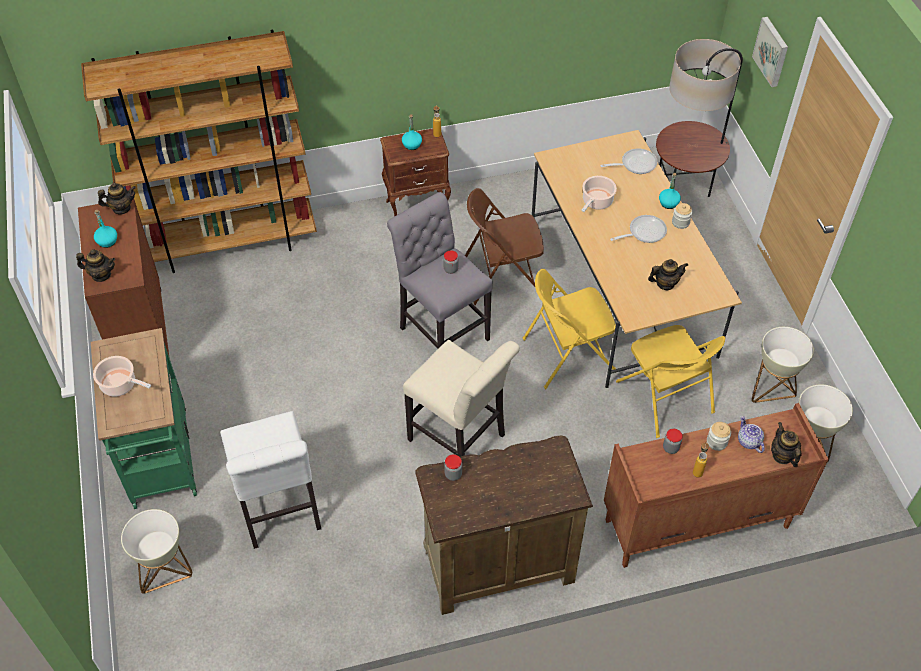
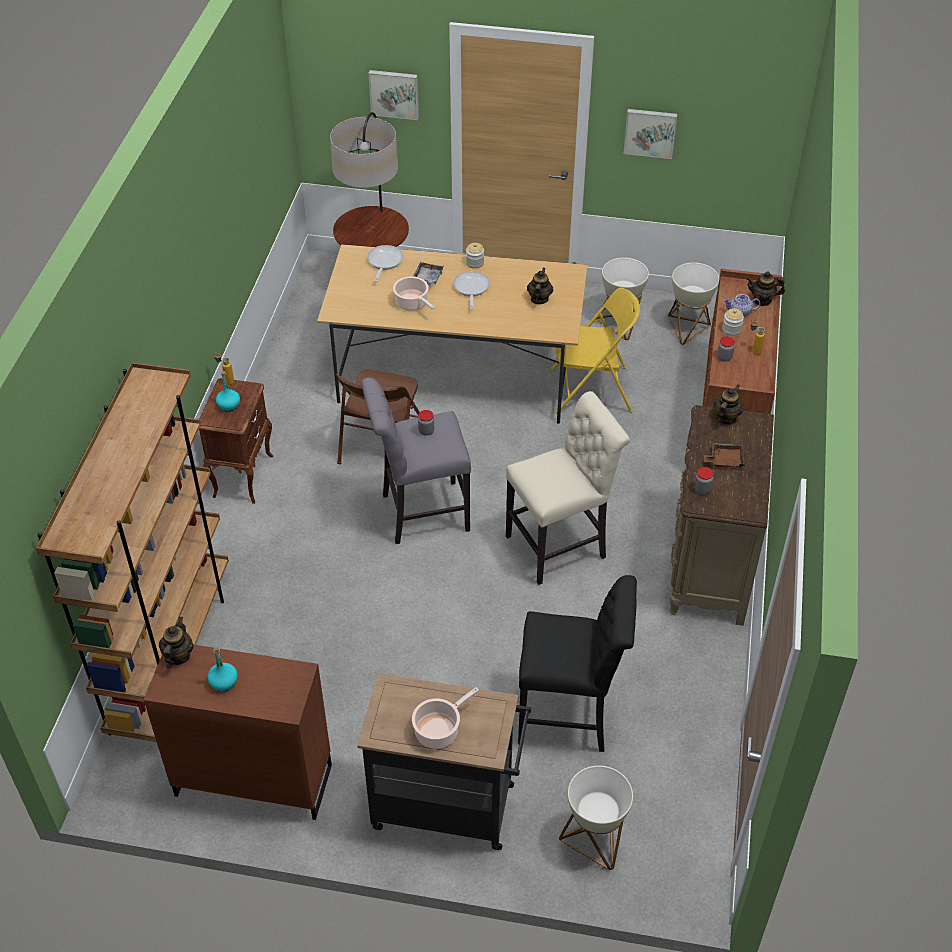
camera: 65 degrees left, 5 degrees down
teapot [76,249,115,282] -> teapot moved to [713,384,743,424]
green cart [91,328,197,509] -> black cart [357,673,531,850]
white stool [220,411,321,549] -> black stool [518,575,637,752]
yellow chair [523,269,616,389] -> none
turquoise bottle [659,173,681,209] -> none
none -> grey tray [413,262,444,287]
none -> picture [624,109,677,159]
none -> brown tray [704,443,745,468]

